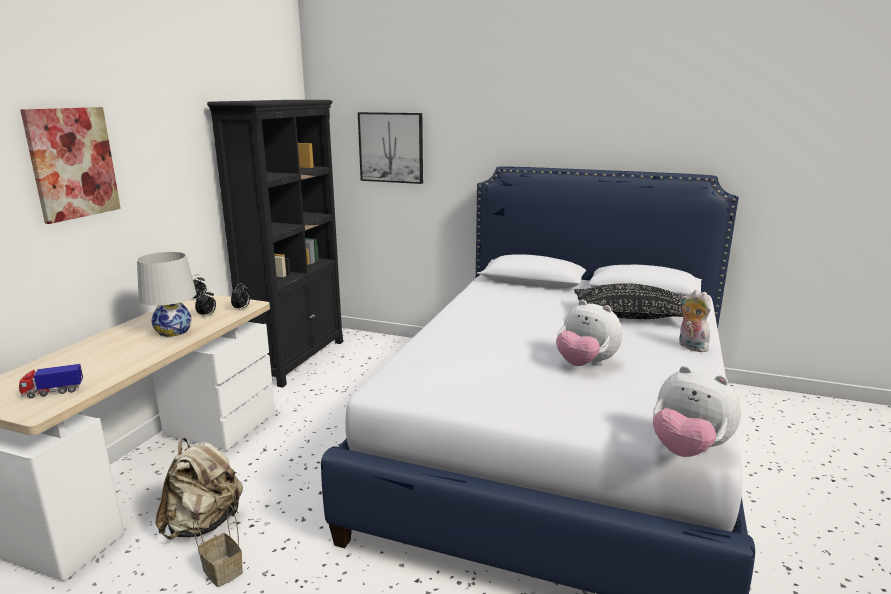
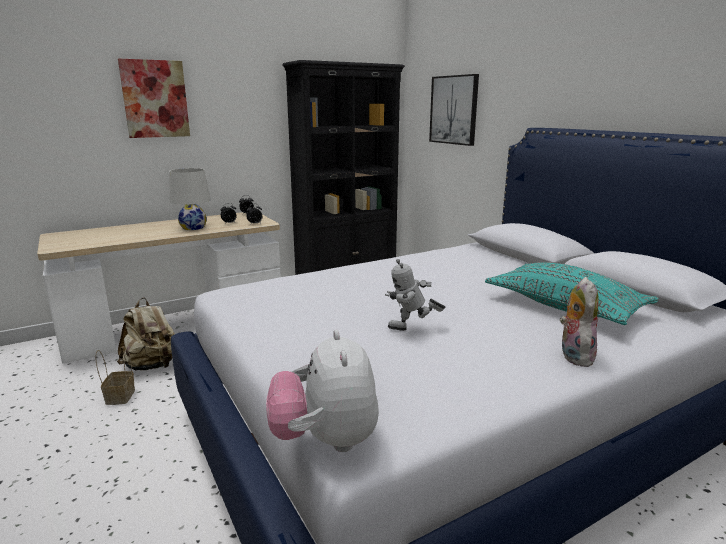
camera: 40 degrees right, 0 degrees up
toy truck [19,364,83,398] -> none
plush toy [556,300,622,366] -> toy robot [385,259,445,331]
black pillow [574,283,684,319] -> turquoise pillow [485,262,659,325]

